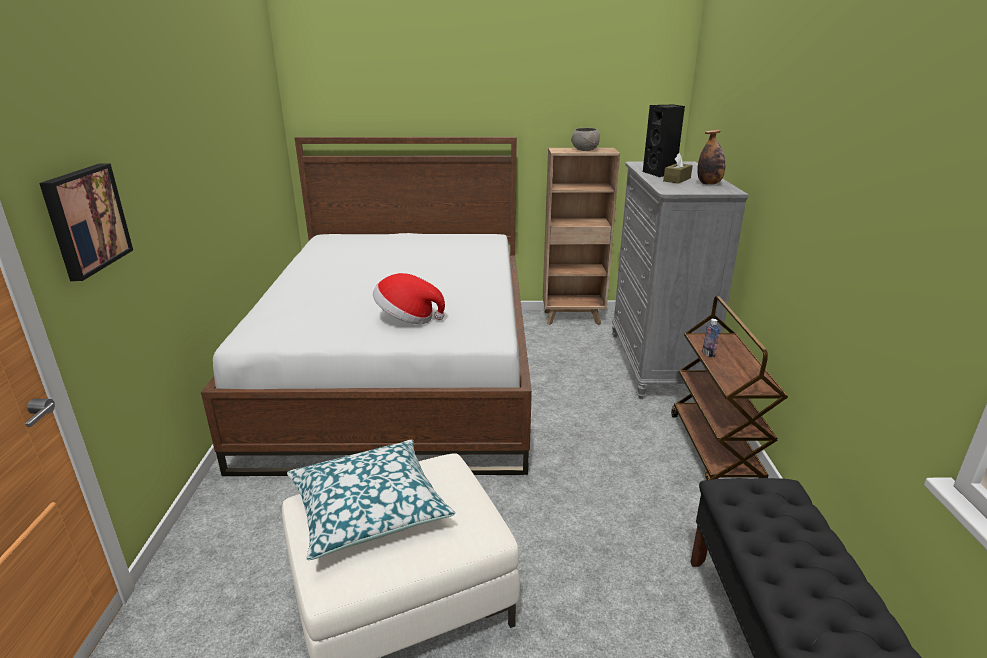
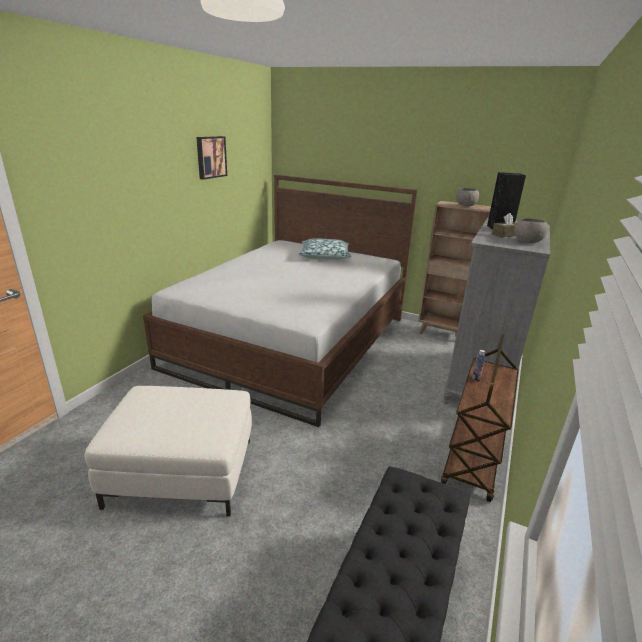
camera: 25 degrees right, 0 degrees up
picture [39,163,133,281] -> picture moved to [196,136,227,180]
pillow [287,440,455,560] -> pillow moved to [299,238,351,260]
hat [373,273,445,324] -> none
bottle [697,129,725,185] -> grey bowl [514,218,548,243]

